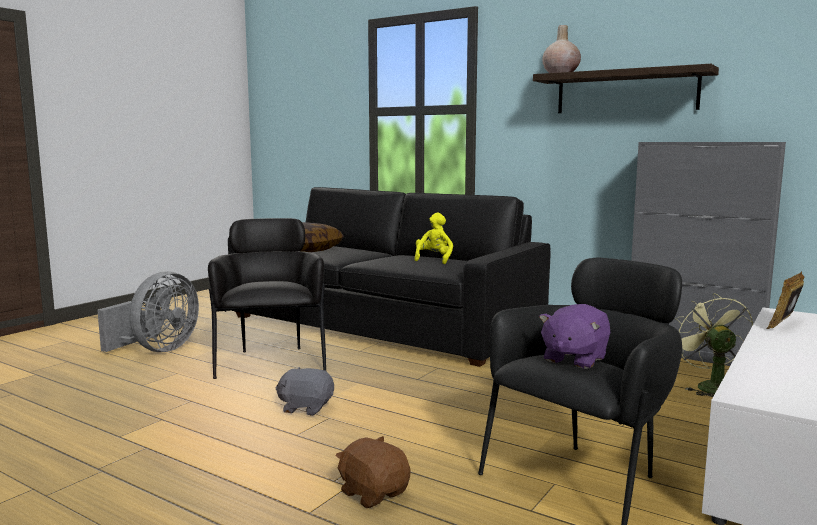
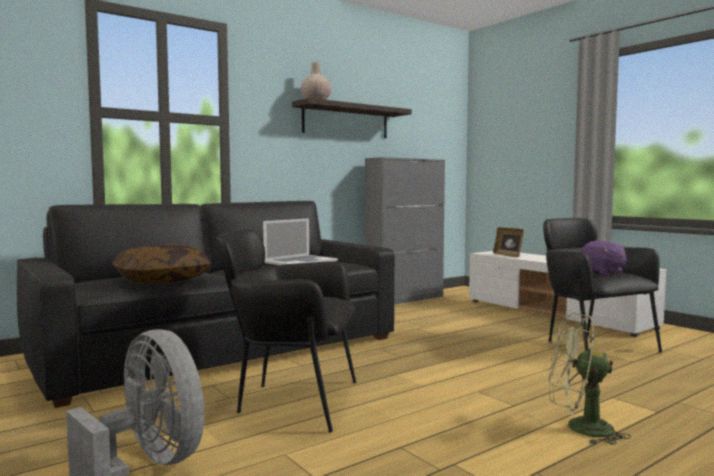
camera: 70 degrees left, 5 degrees down
grey plush toy [276,367,334,416] -> none
brown plush toy [336,436,411,508] -> none
yellow plush toy [414,213,453,264] -> laptop [263,218,338,265]
green fan [675,293,753,397] -> green fan moved to [549,313,631,445]

